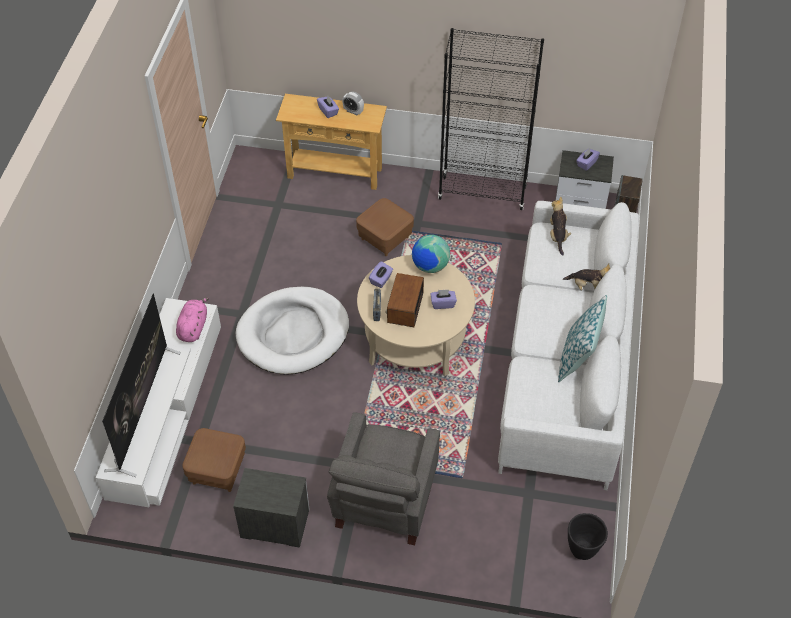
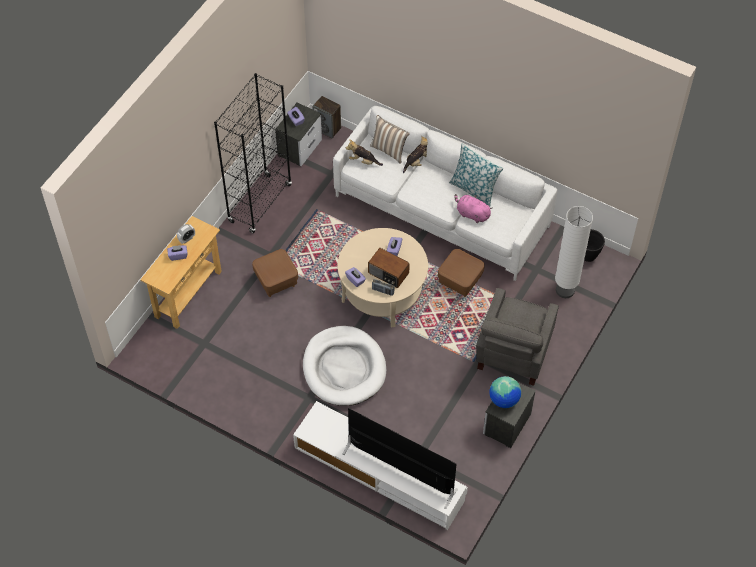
camera: 70 degrees left, 5 degrees up
pink plush toy [176,297,209,342] -> pink plush toy moved to [455,194,493,223]
brown ottoman [182,428,246,492] -> brown ottoman moved to [438,249,485,297]
grey armchair [327,412,440,545] -> grey armchair turned 75 degrees clockwise [476,288,559,386]
globe [412,235,450,273] -> globe moved to [489,376,521,408]
none -> pillow [370,115,410,164]
none -> white floor lamp [555,206,593,298]

